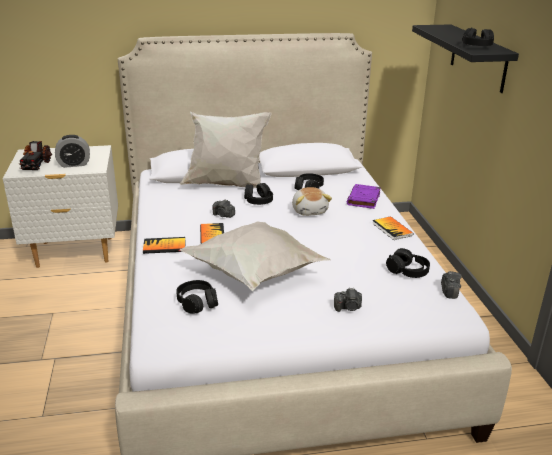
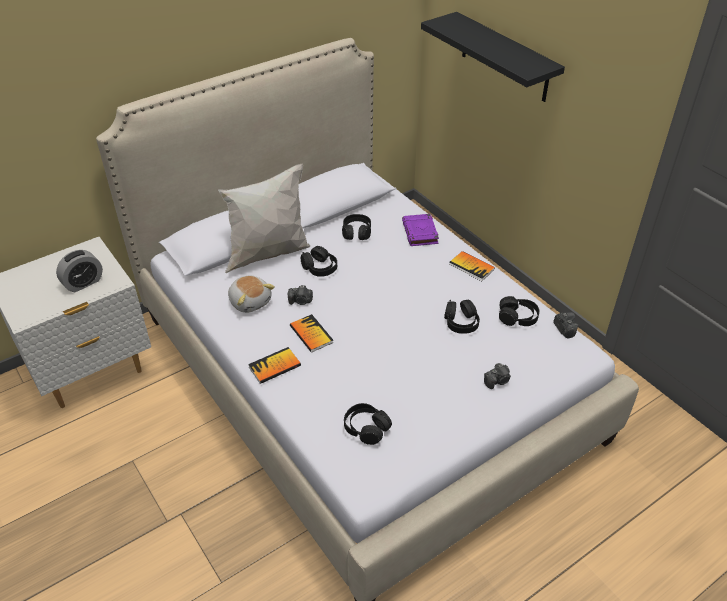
camera: 25 degrees left, 15 degrees up
toy truck [20,141,52,170] -> none
white pillow [180,221,331,291] -> none
plush toy [292,187,332,216] -> plush toy moved to [228,276,275,313]
black headphones [462,28,494,46] -> black headphones moved to [444,299,480,334]

